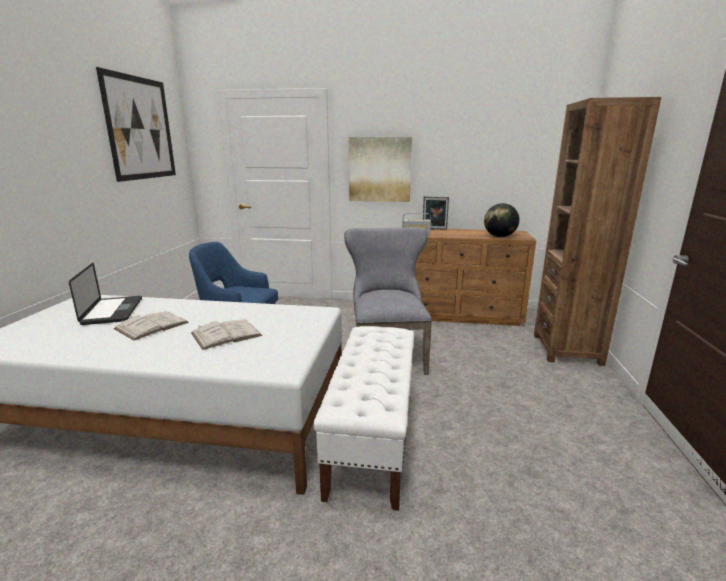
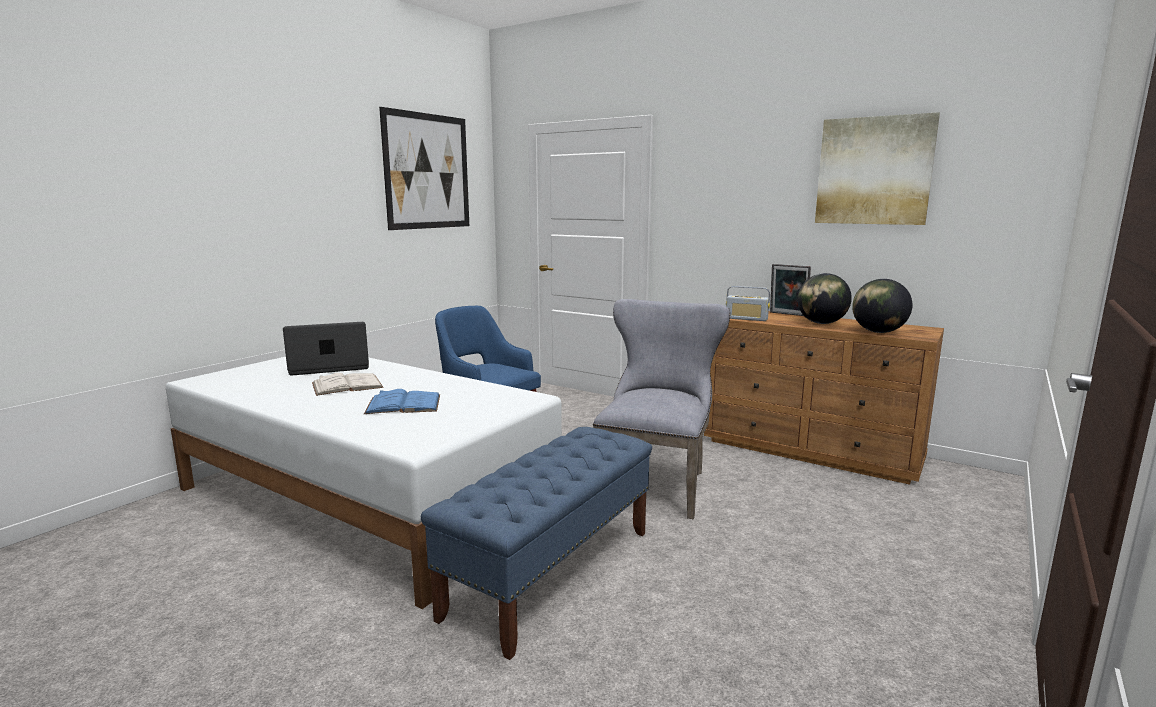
camera: 25 degrees right, 5 degrees down
laptop [69,263,142,325] -> laptop turned 120 degrees counterclockwise [283,322,369,375]
white book [191,319,262,350] -> blue book [364,389,440,414]
white bench [313,326,414,511] -> blue bench [421,427,652,660]
picture [349,137,412,202] -> picture moved to [815,112,940,225]
brown bookcase [534,97,661,366] -> none
none -> globe [797,273,852,324]

